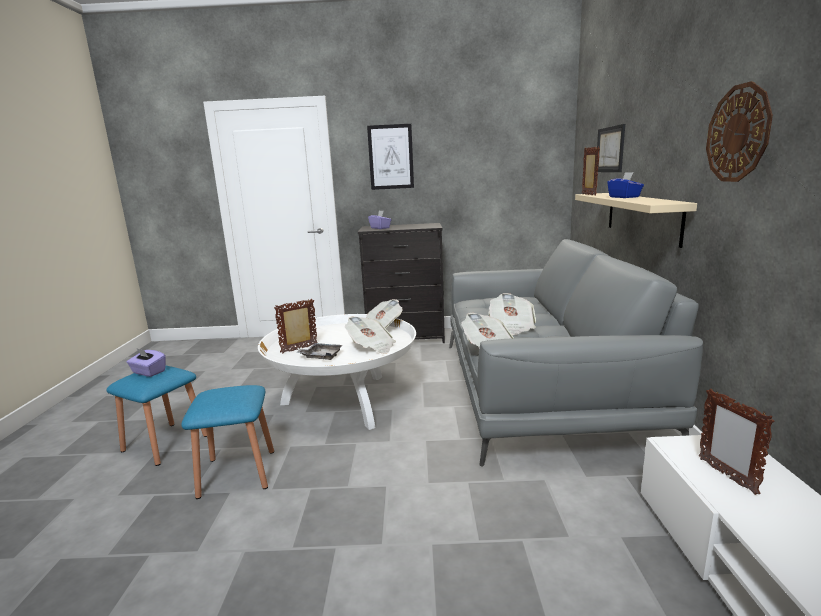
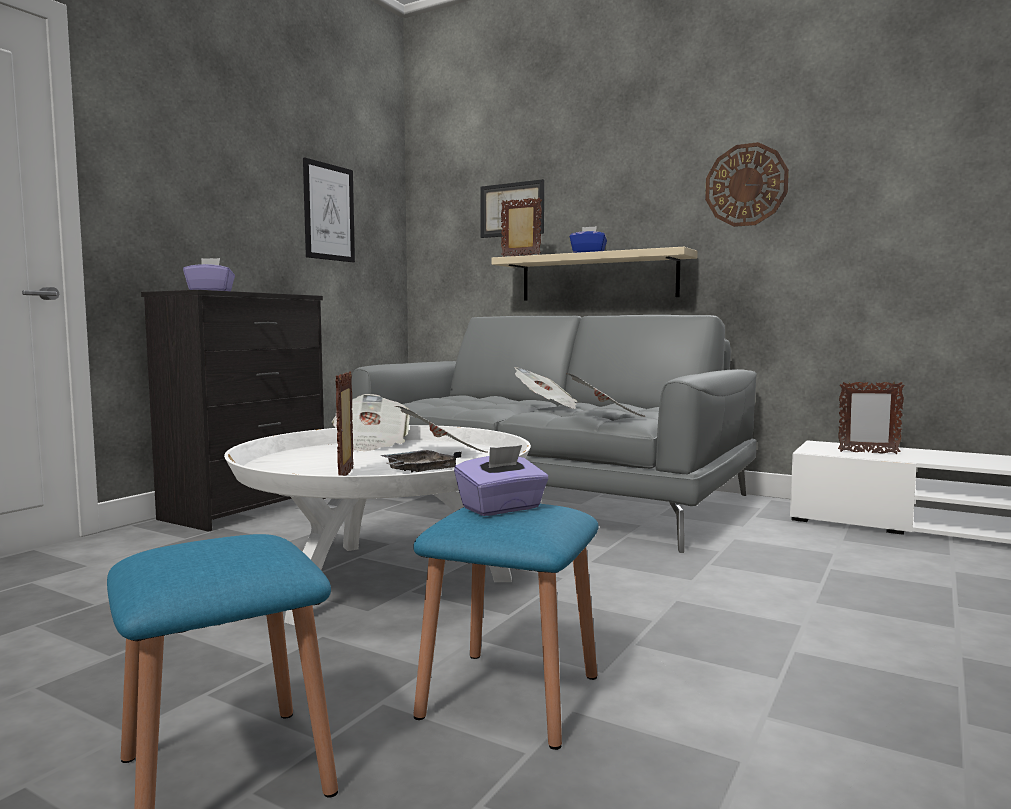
camera: 60 degrees left, 10 degrees down
purple tissue box [127,348,166,377] -> purple tissue box moved to [454,445,549,516]
picture [367,124,414,190] -> picture moved to [303,157,355,262]

